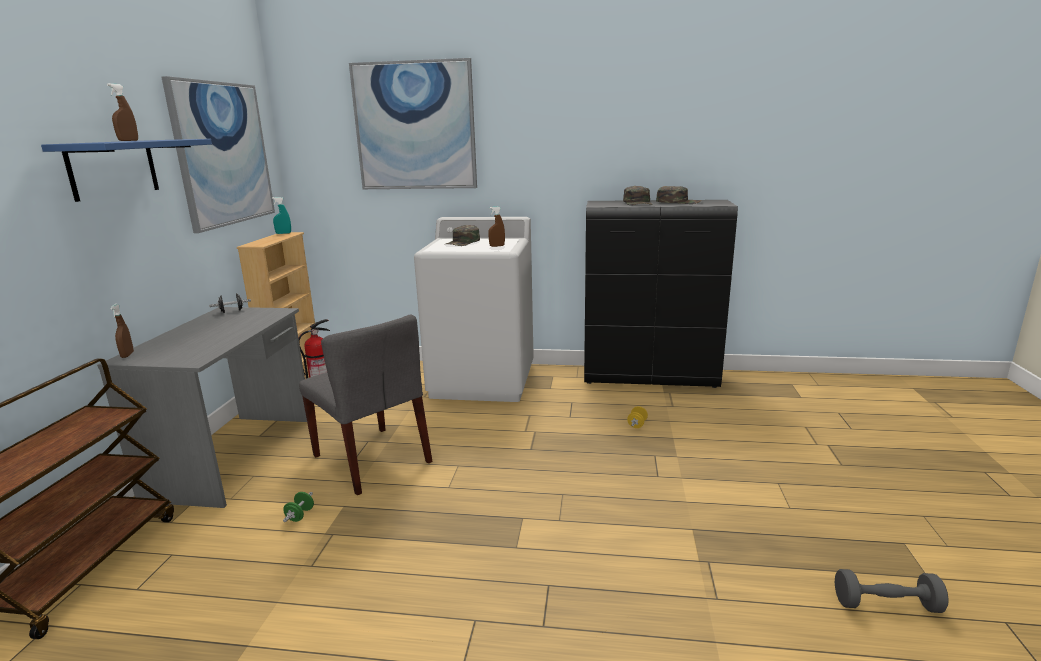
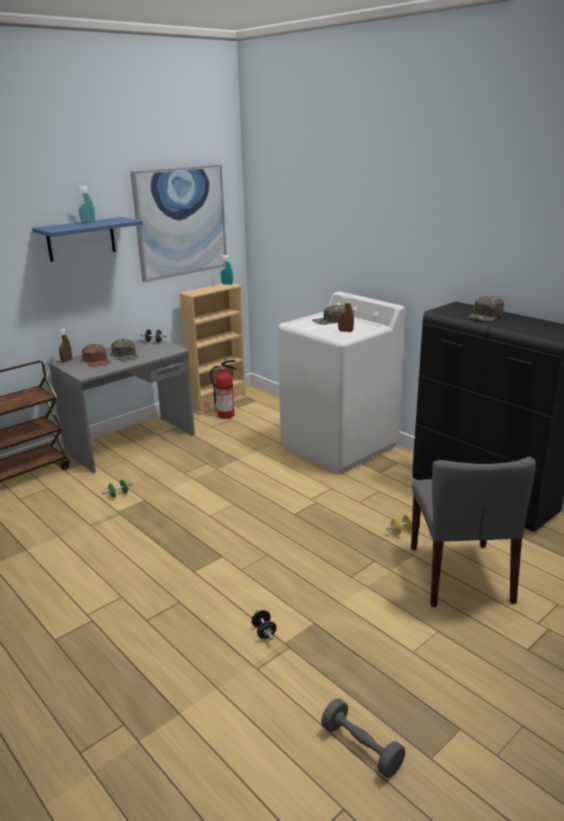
camera: 40 degrees right, 5 degrees up
brown spray bottle [107,83,138,141] -> turquoise spray bottle [77,186,95,223]
grey chair [299,314,432,496] -> grey chair moved to [411,457,536,607]
picture [349,58,477,189] -> none
green cap [656,186,702,204] -> green cap moved to [111,339,139,361]
none -> brown cap [82,344,110,367]
none -> black dumbbell [251,609,277,640]

